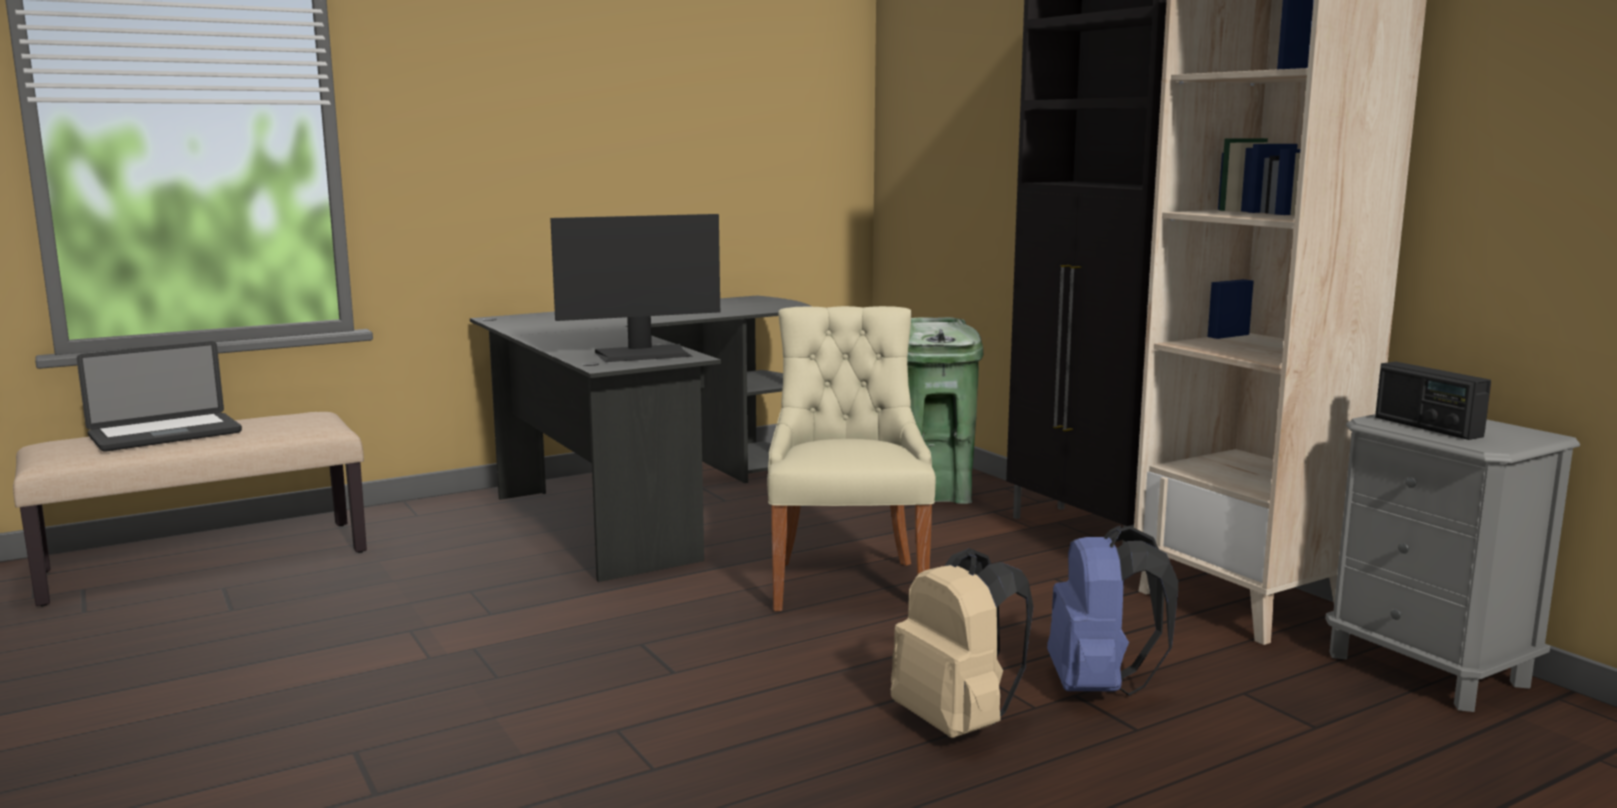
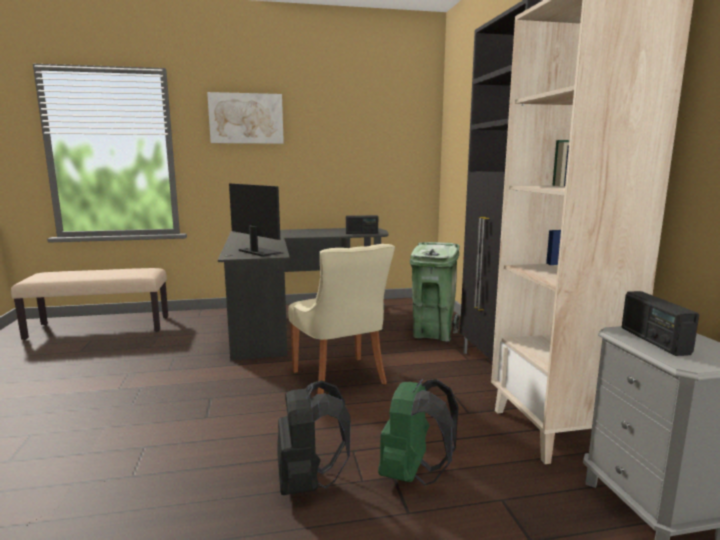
camera: 20 degrees right, 0 degrees up
laptop [77,341,242,451] -> none
monitor [550,214,720,362] -> monitor turned 135 degrees counterclockwise [229,183,283,257]
beige chair [767,306,936,611] -> beige chair turned 135 degrees clockwise [288,244,395,394]
beige backpack [891,548,1034,738] -> black backpack [277,380,351,495]
blue backpack [1047,526,1178,696] -> green backpack [378,379,459,485]
none -> picture [207,92,284,144]
none -> radio [346,215,378,234]

